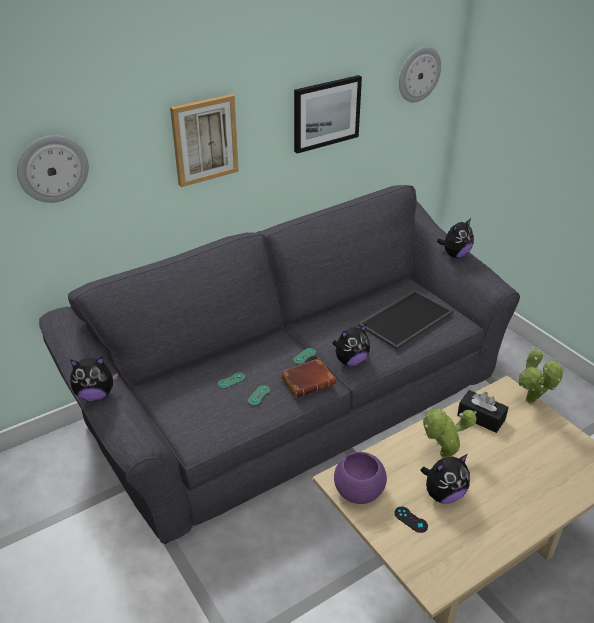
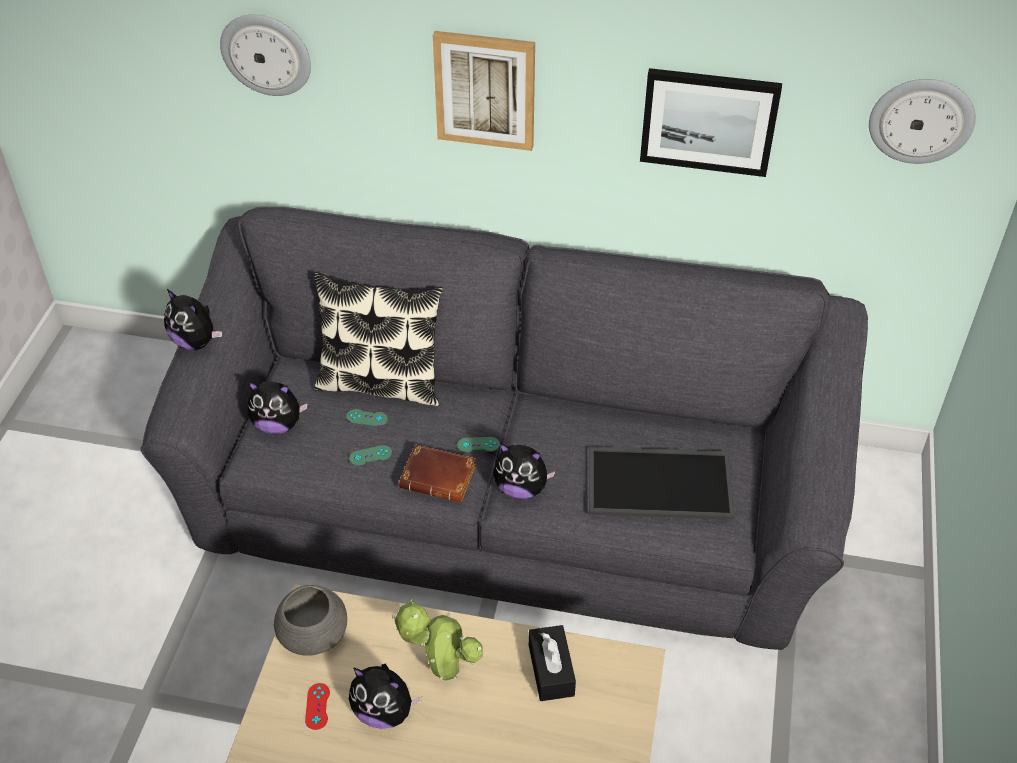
camera: 45 degrees right, 10 degrees up
purple bowl [334,452,387,504] -> grey bowl [274,585,347,656]
black game controller [394,506,428,533] -> red game controller [305,683,330,730]
plush toy [437,218,474,258] -> plush toy moved to [248,381,308,434]
potted plant [518,348,563,404] -> none
none -> pillow [314,273,443,406]

